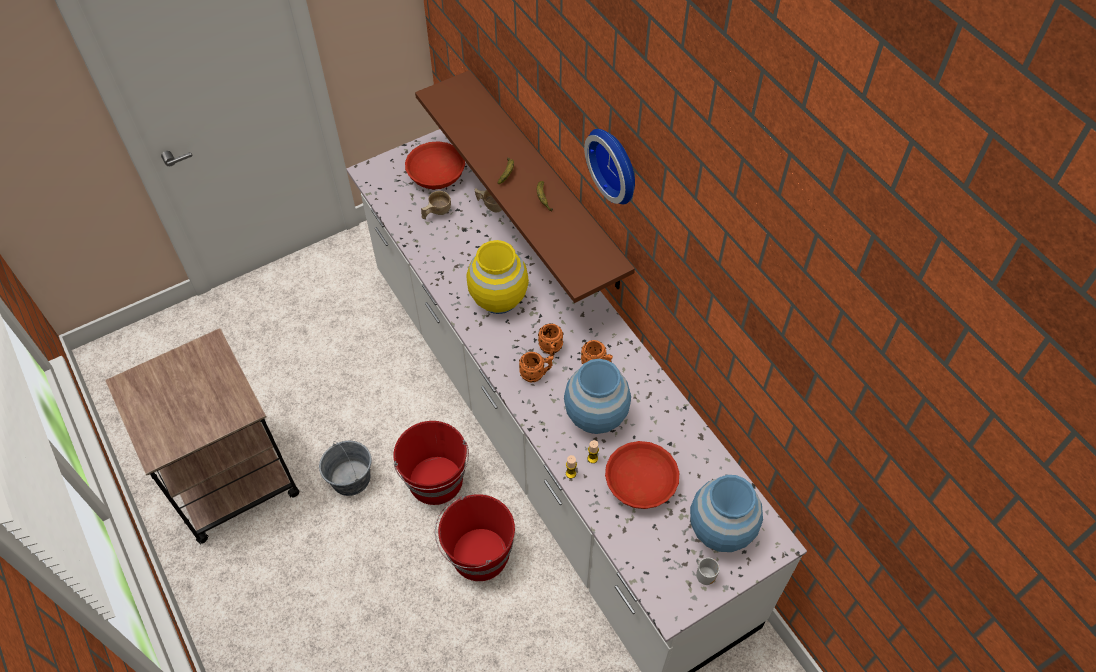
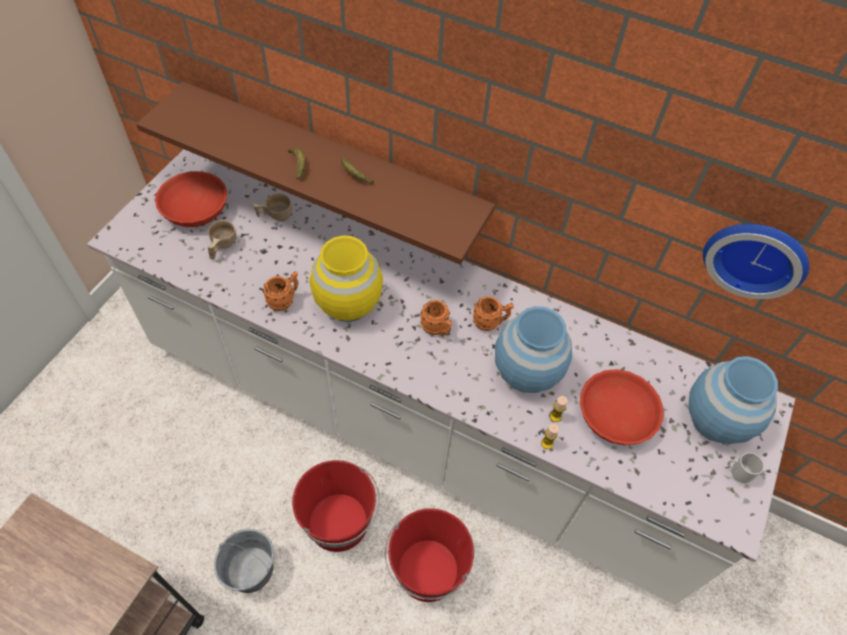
camera: 35 degrees left, 0 degrees up
orange mug [519,352,553,382] -> orange mug moved to [263,271,299,311]
wall clock [584,129,635,204] -> wall clock moved to [703,224,809,299]

